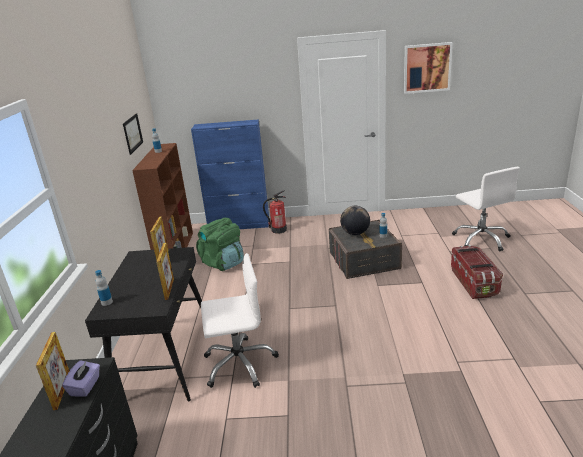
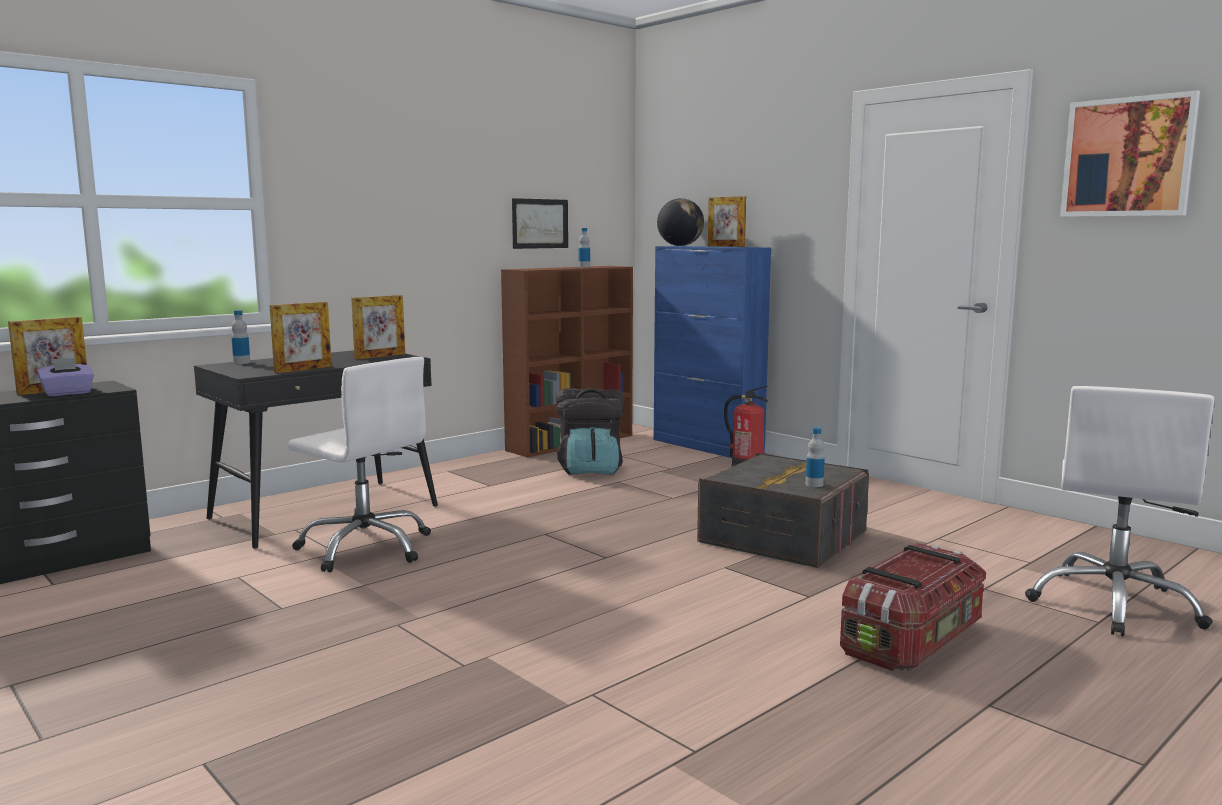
camera: 45 degrees right, 15 degrees down
green backpack [196,218,244,271] -> black backpack [556,388,624,475]
globe [340,206,370,235] -> globe moved to [657,198,704,246]
none -> picture frame [708,196,746,247]

